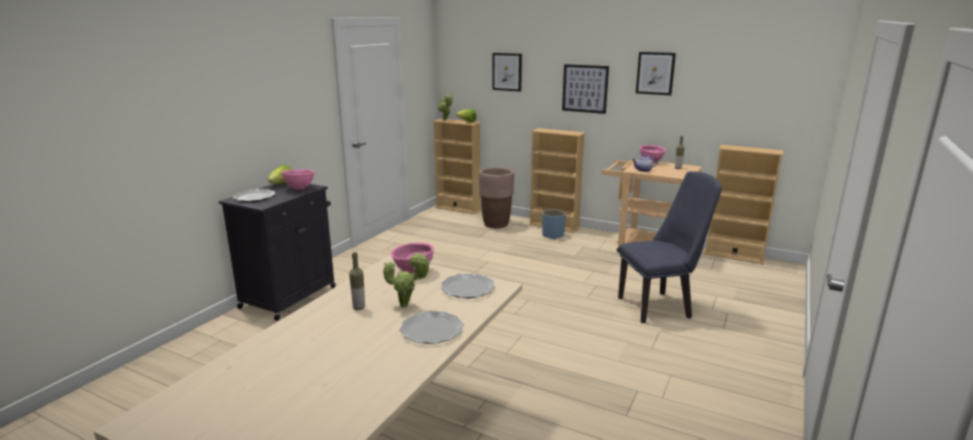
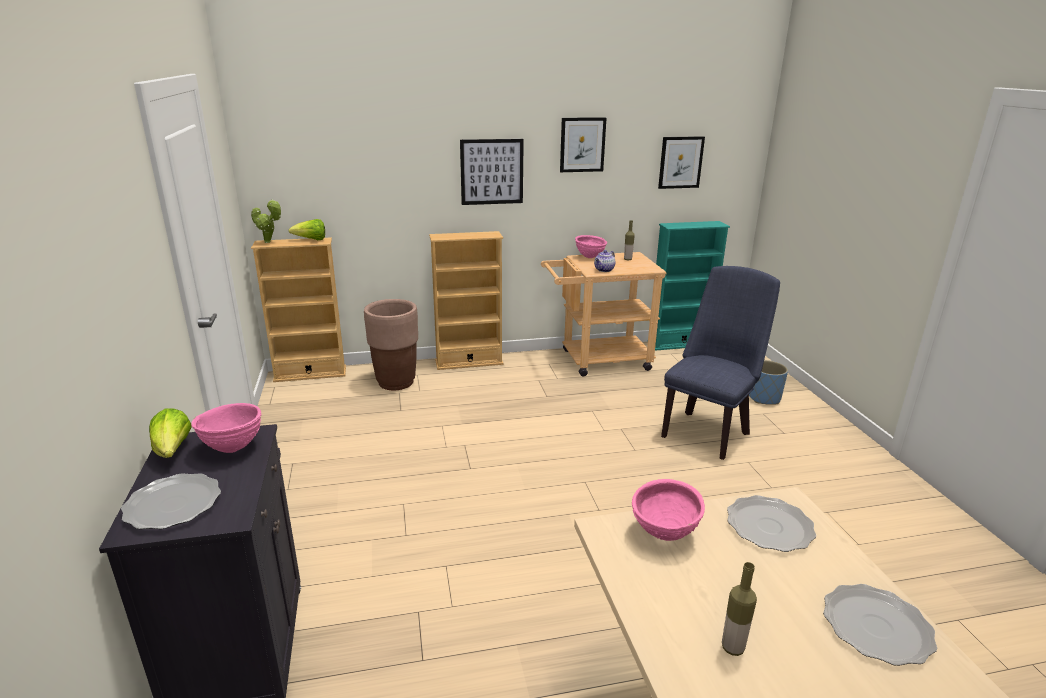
camera: 40 degrees left, 5 degrees up
potted plant [383,252,430,308] -> none
picture [492,53,522,92] -> picture moved to [658,136,705,189]
blue planter [542,209,566,239] -> blue planter moved to [749,360,788,405]
beige bookcase [704,145,784,265] -> turquoise bookcase [647,221,730,351]

